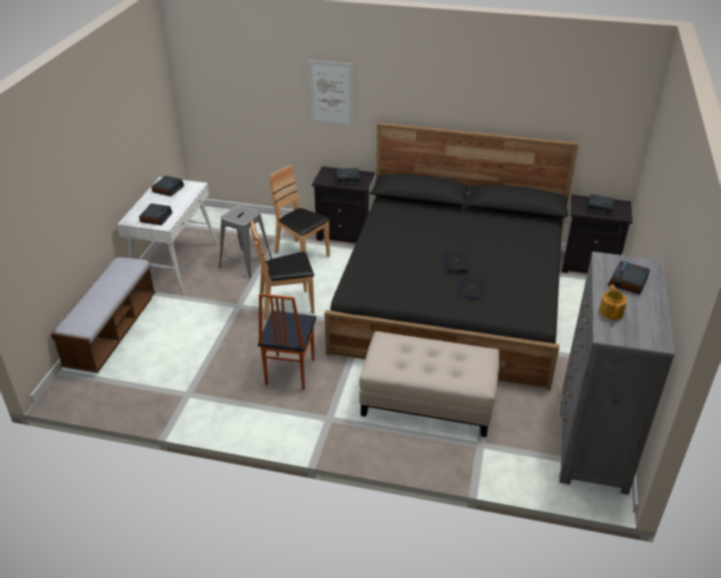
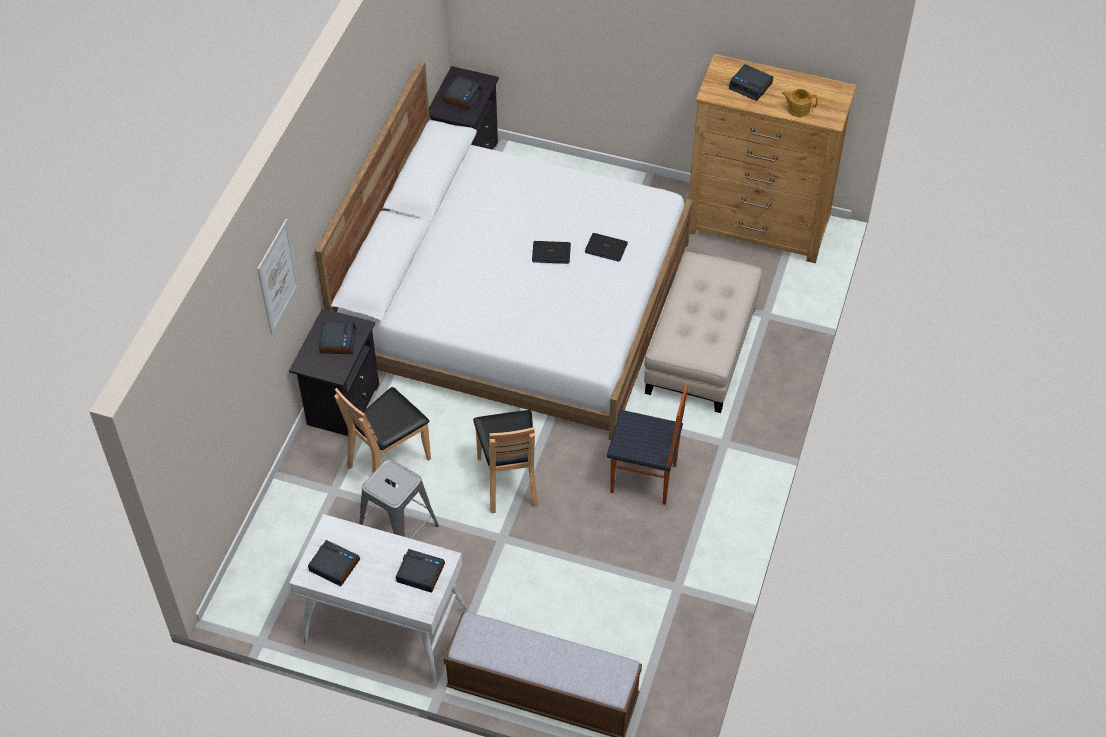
camera: 85 degrees left, 15 degrees up
black bed [324,122,578,390] -> white bed [315,61,693,440]
grey dresser [559,252,675,495] -> brown dresser [689,54,856,263]

